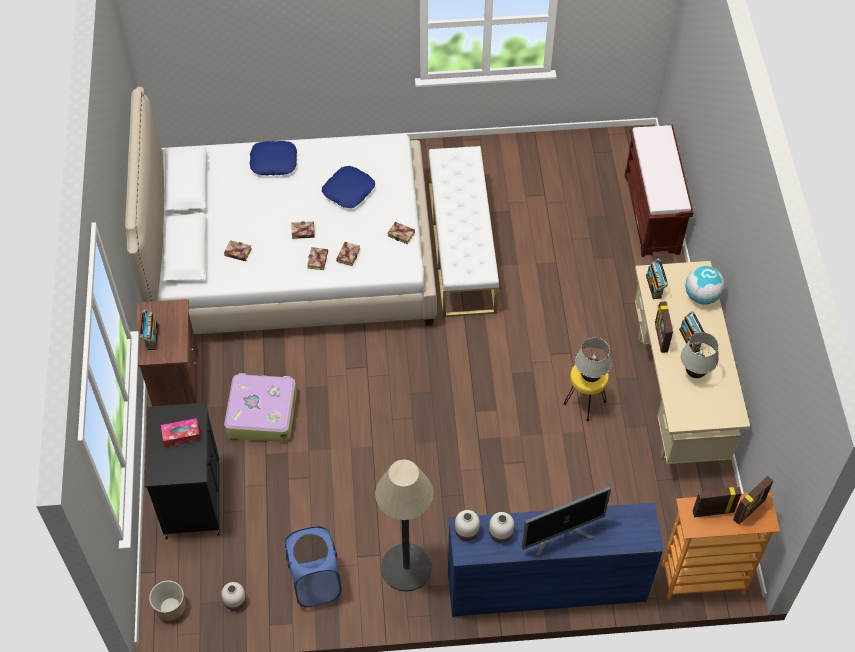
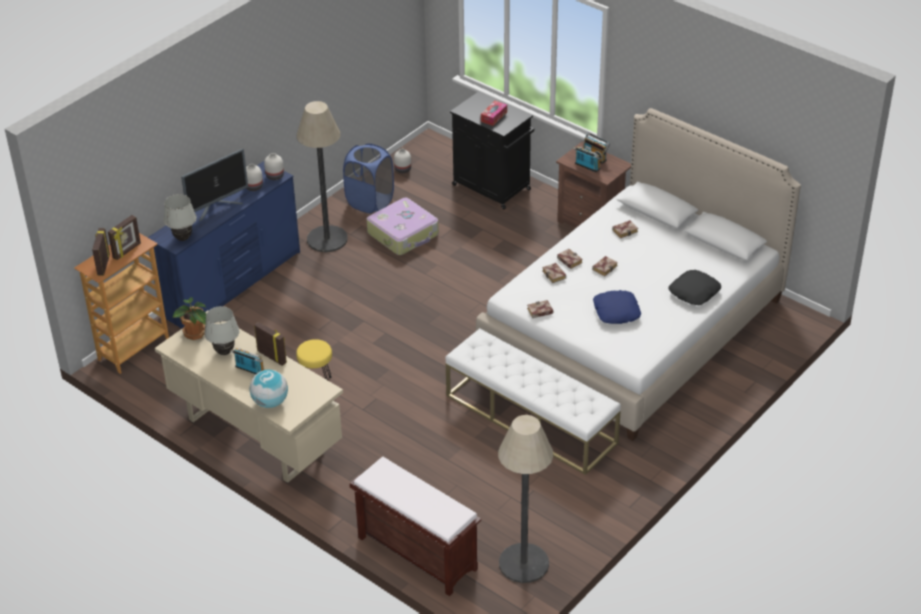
camera: 135 degrees right, 15 degrees down
planter [149,581,186,621] -> none
suitcase [224,373,297,442] -> suitcase moved to [367,198,439,255]
blue pillow [250,141,297,175] -> black pillow [668,270,721,305]
monitor [522,487,611,556] -> monitor turned 150 degrees counterclockwise [181,148,248,222]
white table lamp [575,338,612,382] -> white table lamp moved to [164,194,196,241]
radio [646,258,668,299] -> radio moved to [573,146,601,172]
none -> potted plant [173,298,206,340]
none -> floor lamp [498,415,553,583]

